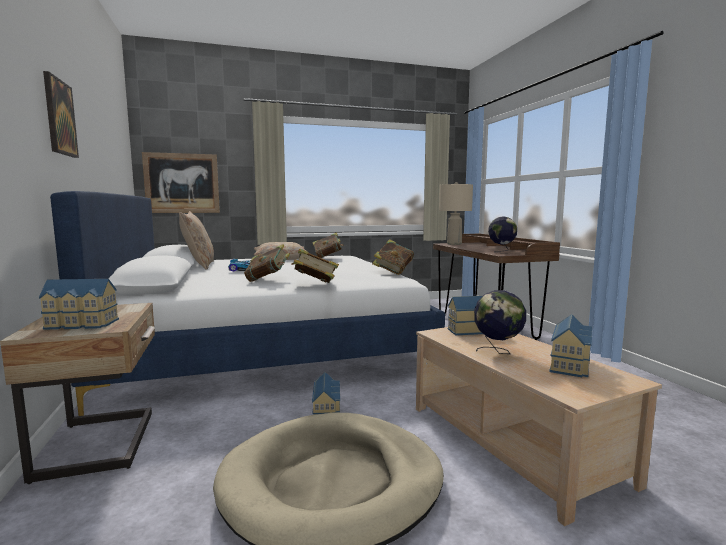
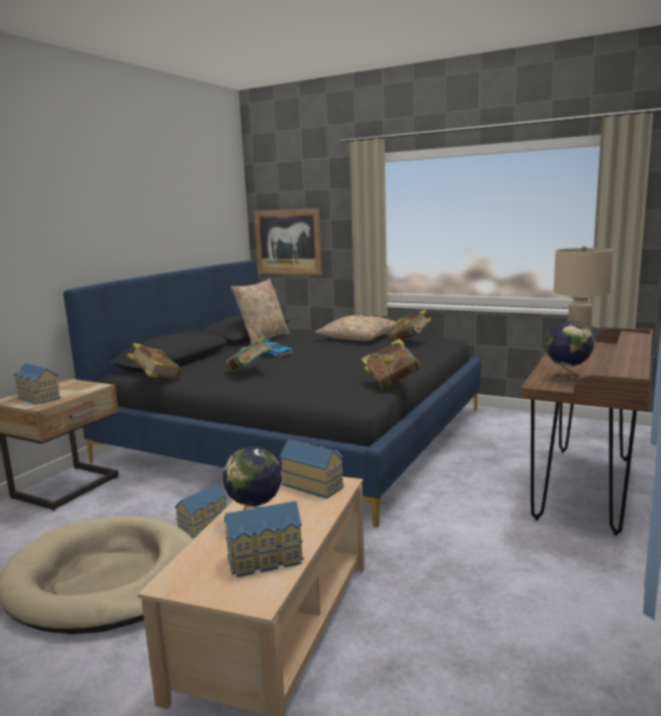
camera: 45 degrees right, 5 degrees up
picture [43,71,79,158] -> none
white bed [50,191,445,416] -> black bed [63,260,481,528]
book [291,248,339,283] -> book moved to [127,343,181,379]

